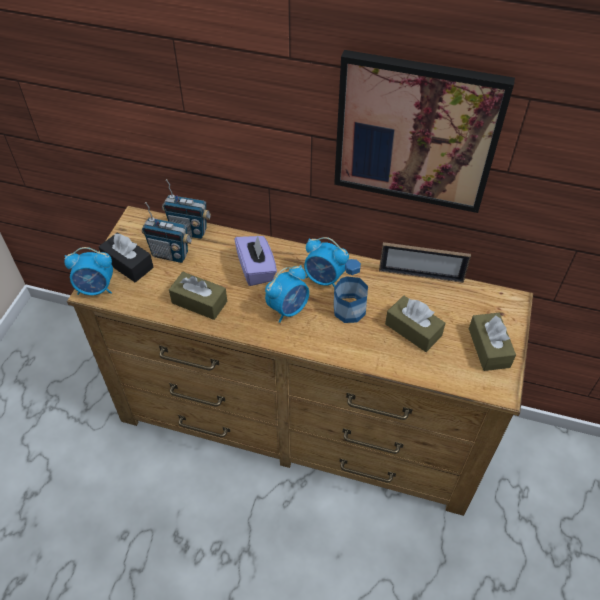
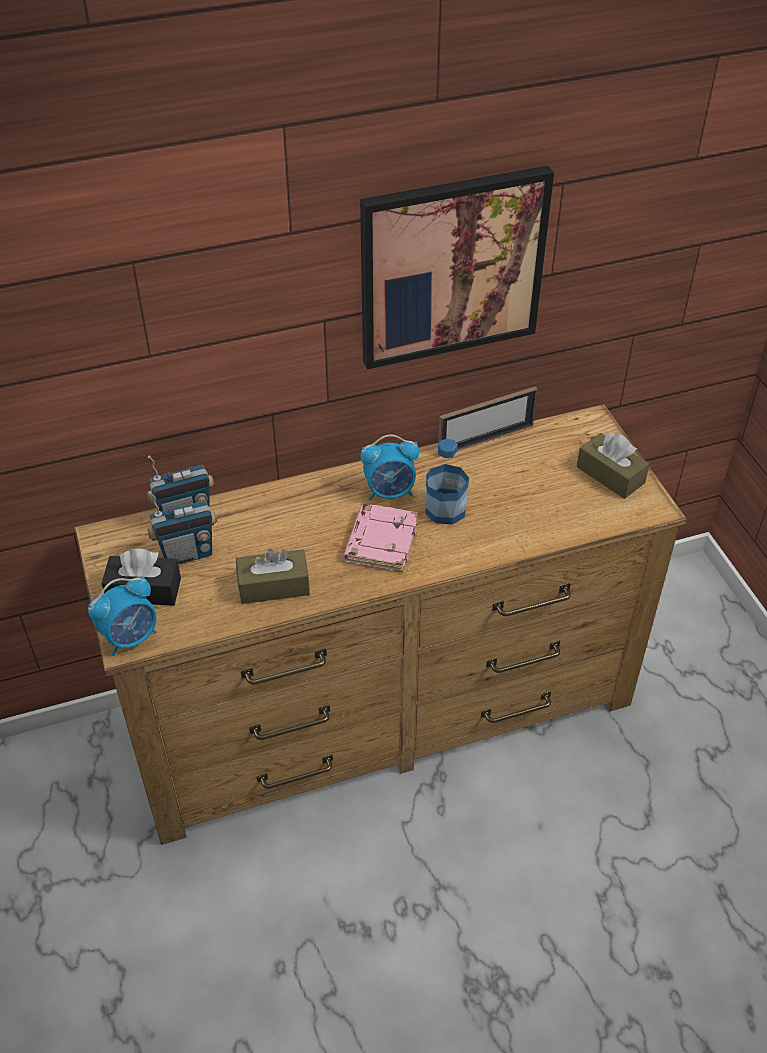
camera: 35 degrees left, 5 degrees down
purple tissue box [234,236,277,286] -> none
alarm clock [265,265,309,323] -> pink book [344,504,418,572]
brown tissue box [385,296,446,352] -> none

